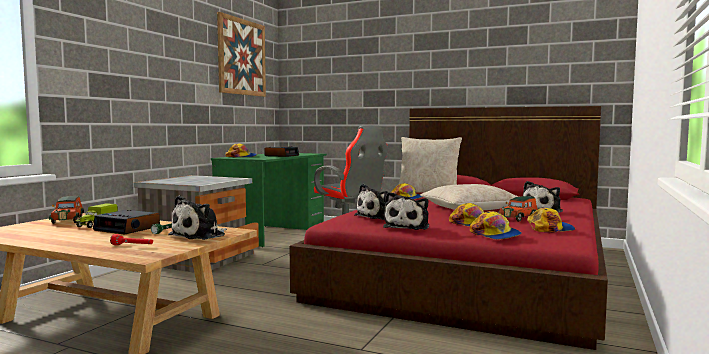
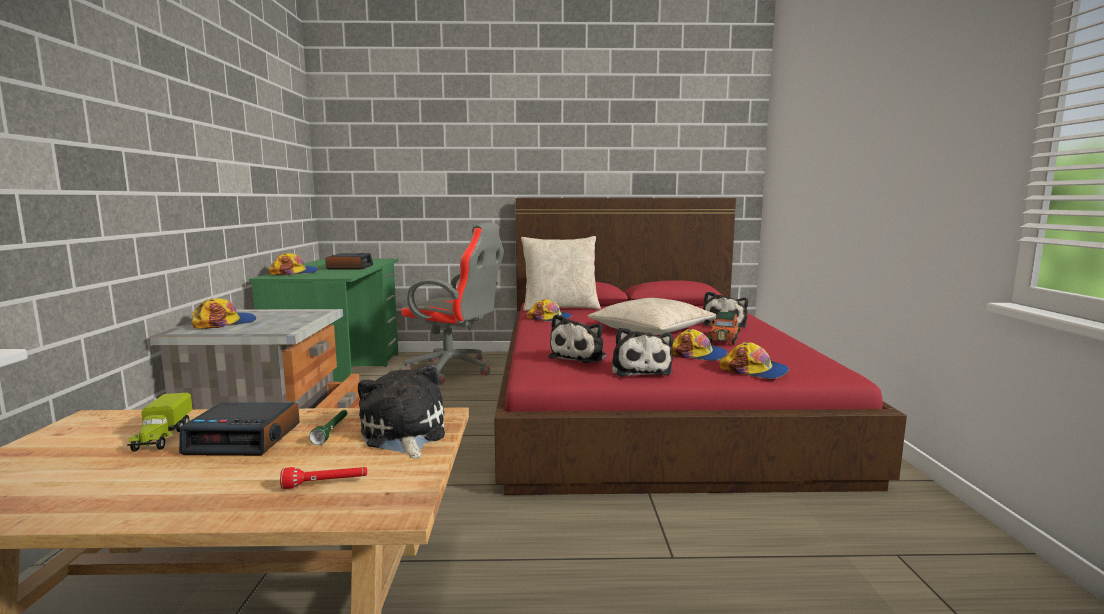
camera: 25 degrees left, 5 degrees up
toy car [49,196,84,224] -> none
plush toy [168,195,227,240] -> plush toy turned 150 degrees clockwise [358,365,445,459]
picture [217,12,266,97] -> none
cap [527,208,575,233] -> cap moved to [191,298,256,329]

